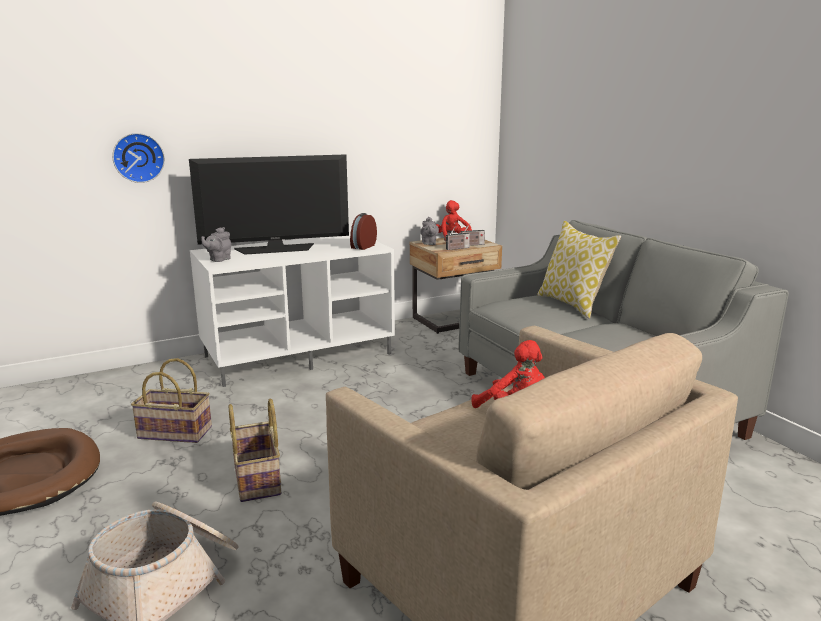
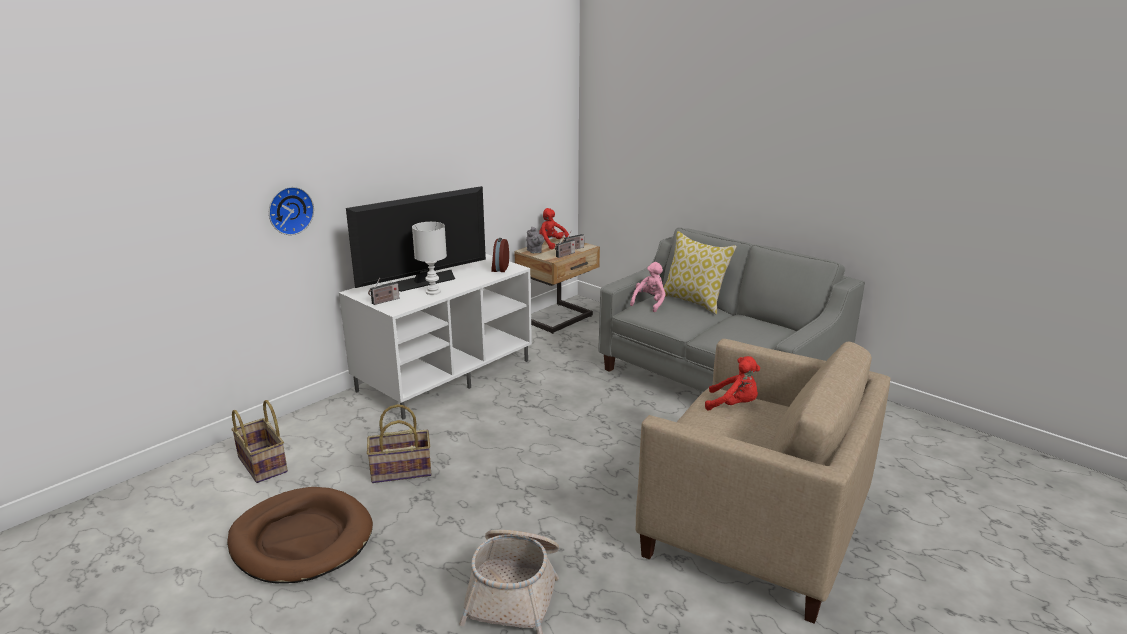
camera: 20 degrees left, 5 degrees up
grey teapot [201,227,231,262] -> radio [368,278,399,305]
basket [229,399,281,502] -> basket moved to [231,400,288,483]
none -> white table lamp [412,222,447,295]
none -> pink plush toy [630,262,666,312]

